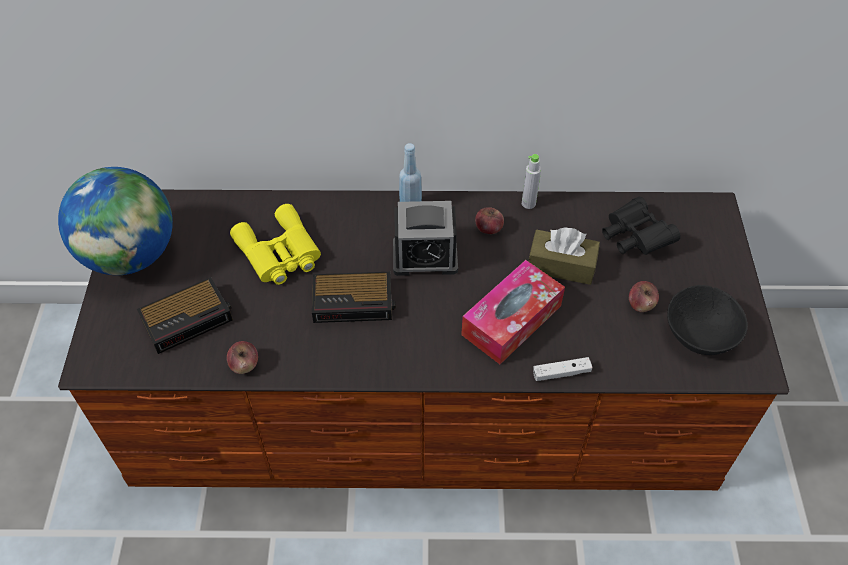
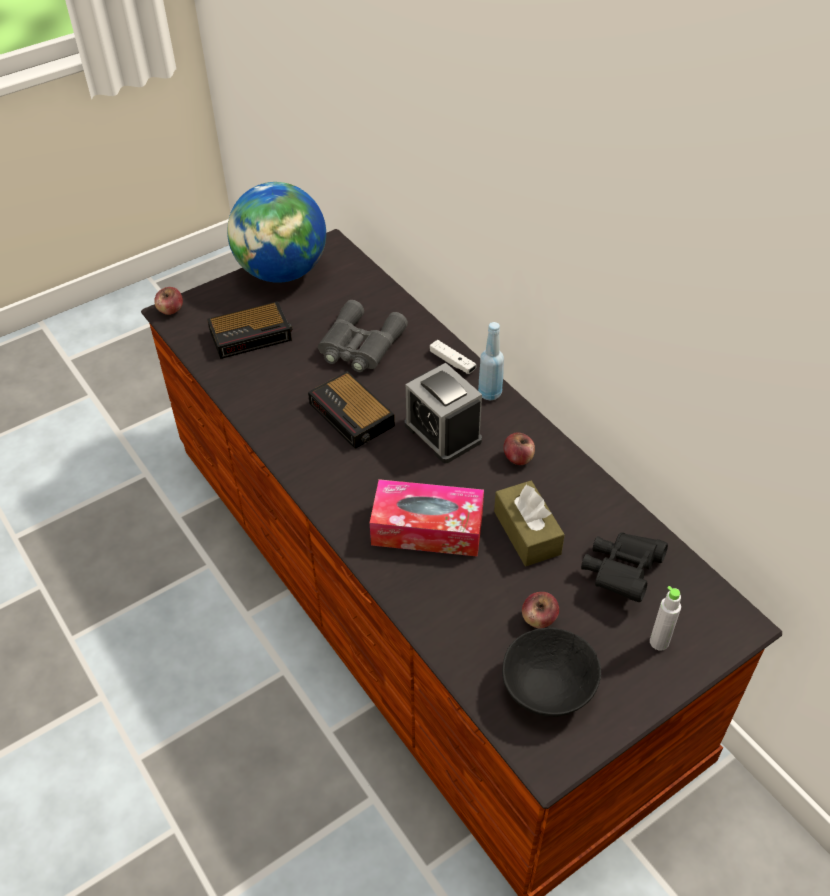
camera: 55 degrees right, 5 degrees down
alarm clock [137,277,233,354] -> alarm clock turned 45 degrees counterclockwise [207,301,293,359]
apple [227,341,258,374] -> apple moved to [154,287,183,315]
yellow binoculars [230,204,321,285] -> grey binoculars [318,300,408,372]
grey bottle [522,154,541,209] -> grey bottle moved to [650,586,681,651]
white game controller [533,357,592,381] -> white game controller moved to [430,340,476,374]

